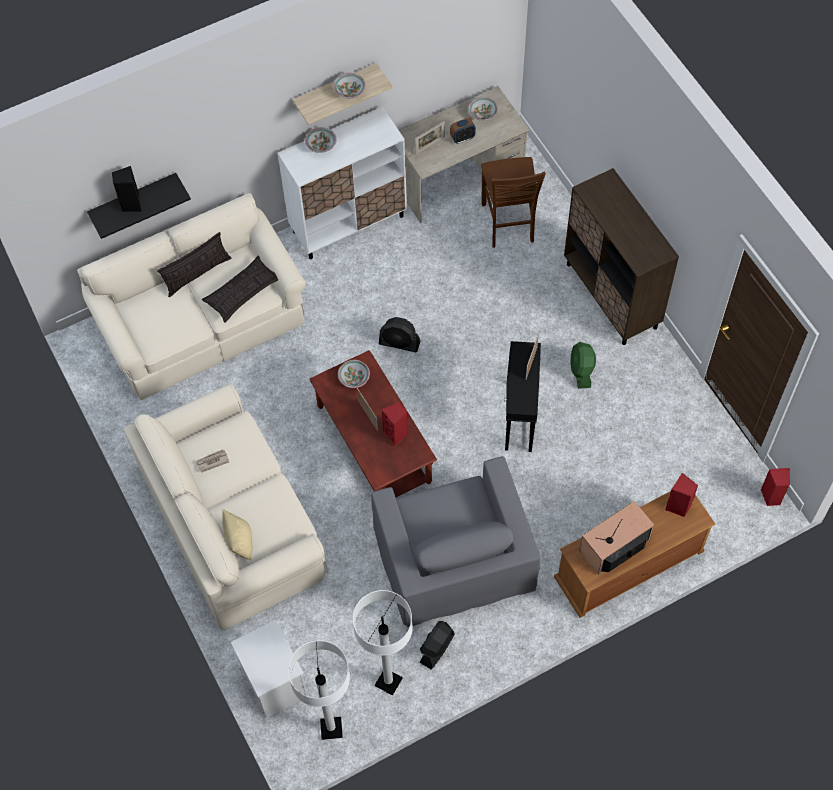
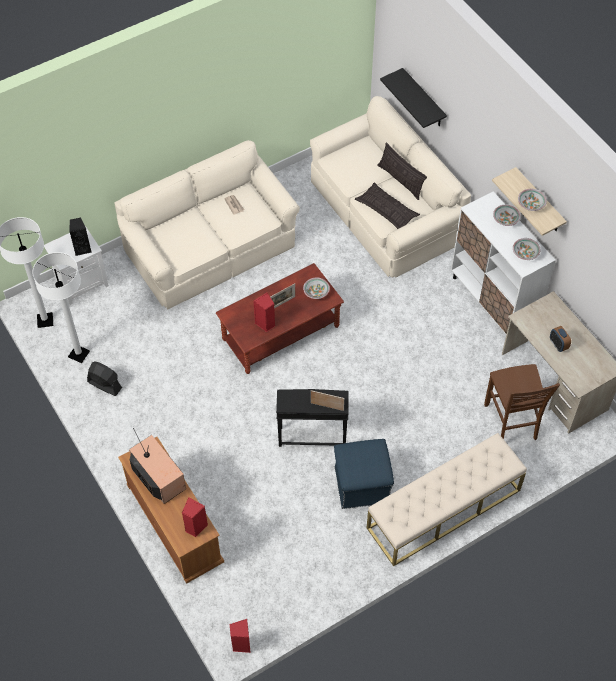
camera: 85 degrees right, 5 degrees down
black speaker [112,166,142,212] -> black speaker moved to [69,218,92,256]
beige pillow [222,509,253,560] -> none
grey armchair [371,456,540,627] -> none
black fan [379,317,420,352] -> none
picture frame [415,121,445,155] -> none
bowl [468,97,498,121] -> bowl moved to [513,238,541,260]
brown chair [481,157,546,248] -> brown chair turned 90 degrees counterclockwise [484,364,560,440]
brown cabinet [564,168,679,345] -> beige bench [367,433,527,566]
green fan [570,342,596,389] -> blue ottoman [334,439,394,509]

